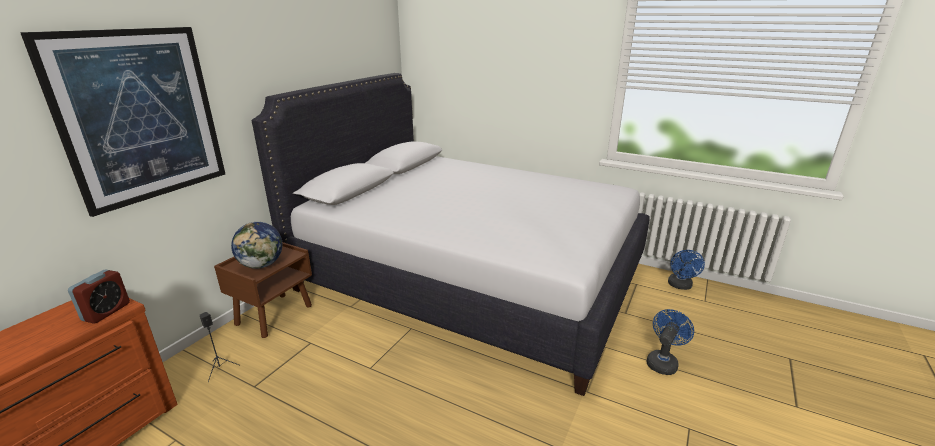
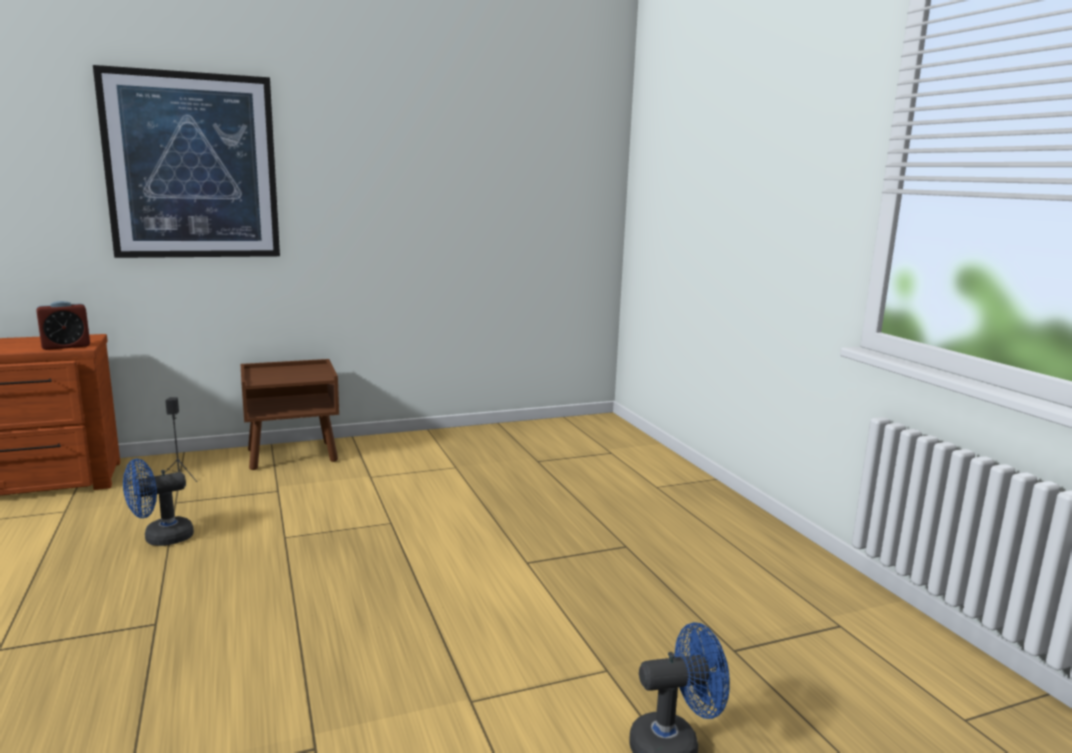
camera: 40 degrees right, 10 degrees down
globe [231,222,283,269] -> none
white bed [252,73,649,396] -> none
blue fan [668,250,705,290] -> blue fan moved to [123,459,194,546]

